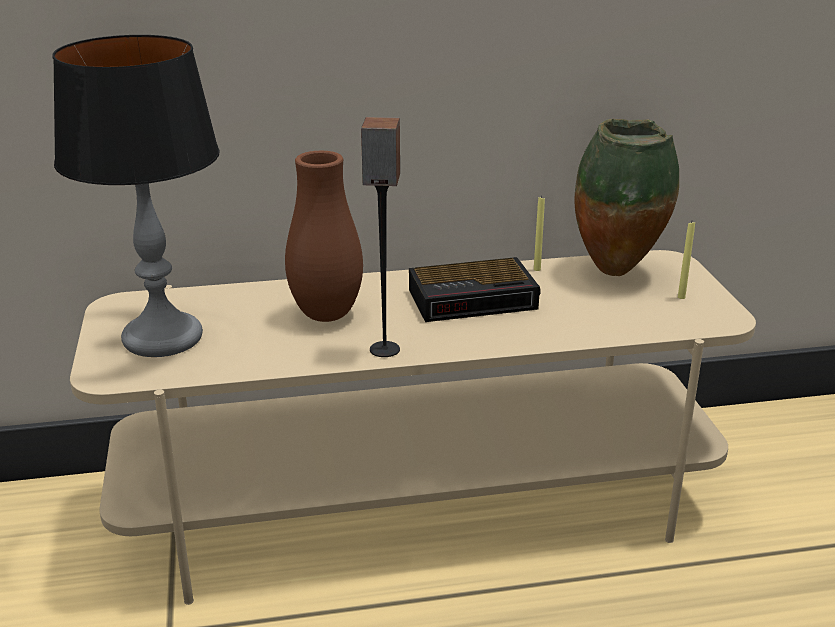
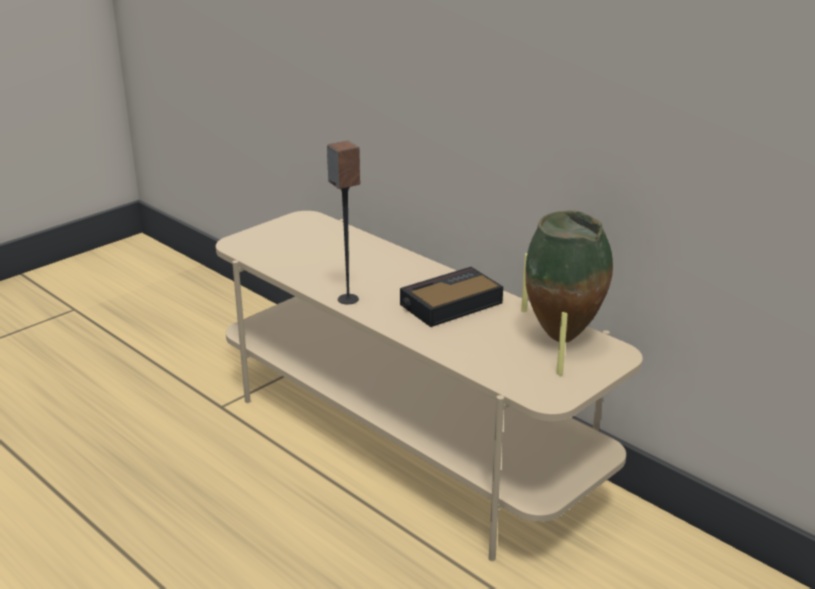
camera: 55 degrees right, 0 degrees up
table lamp [53,35,220,357] -> none
brown vase [285,151,363,322] -> none
alarm clock [409,257,541,322] -> alarm clock turned 105 degrees clockwise [400,267,503,327]

